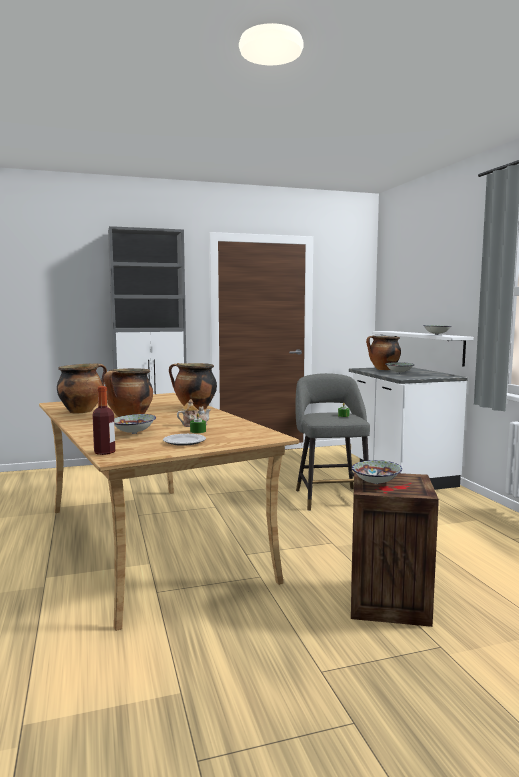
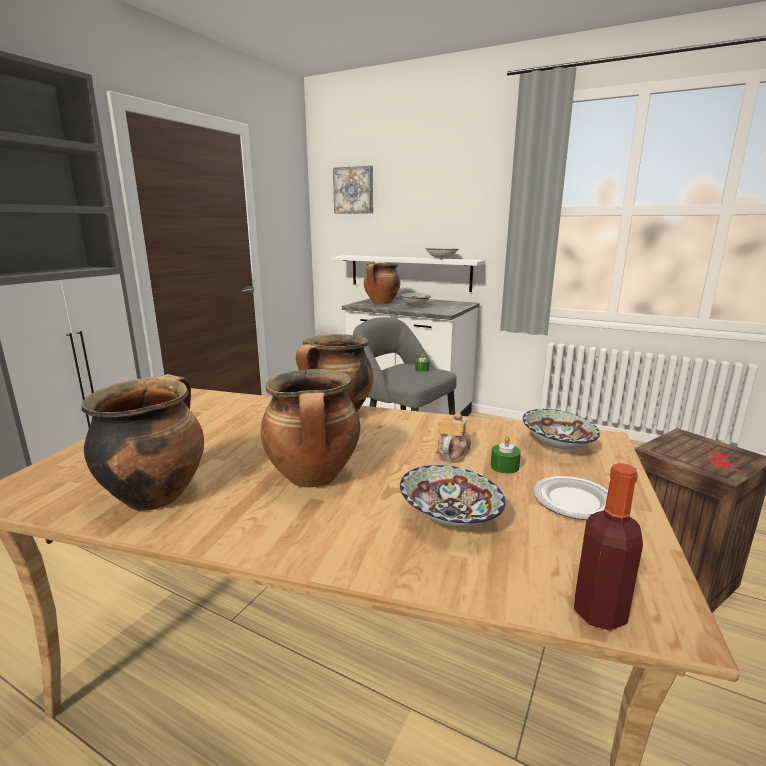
camera: 45 degrees left, 10 degrees up
bowl [352,460,402,484] -> bowl moved to [523,409,600,450]
none -> picture [333,166,373,214]

